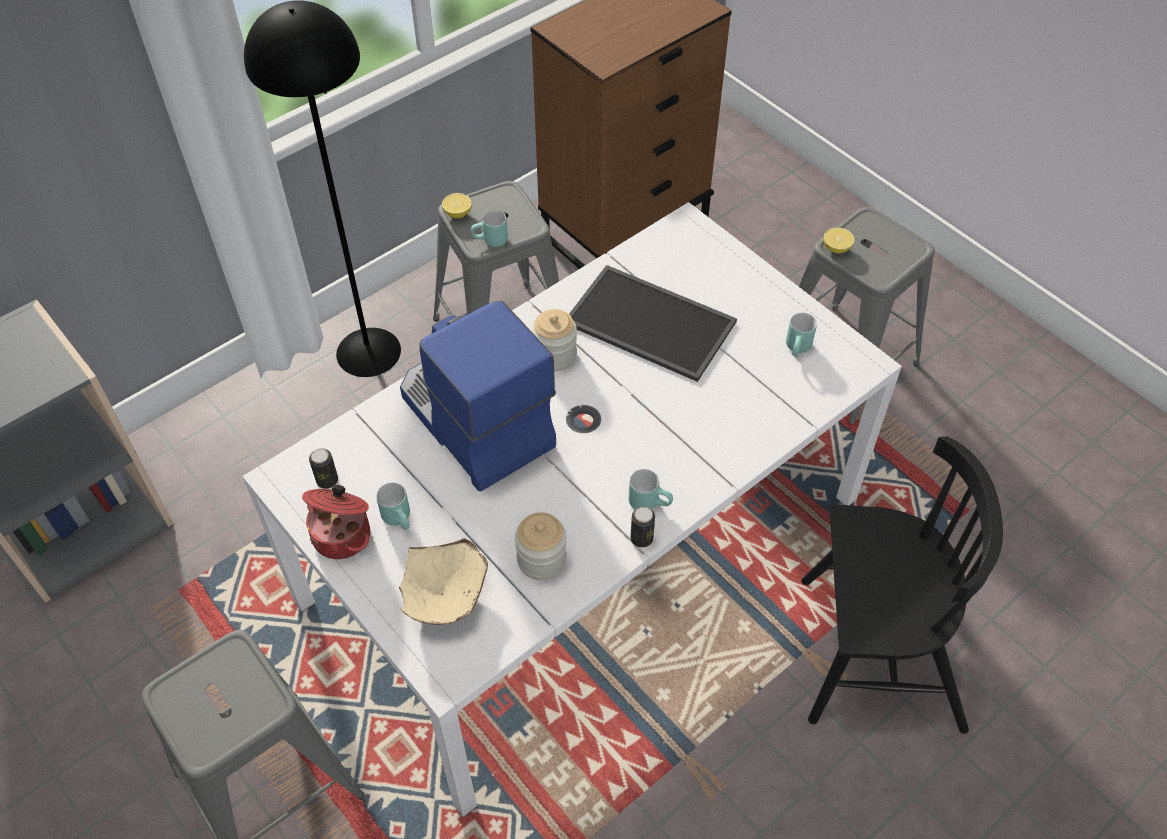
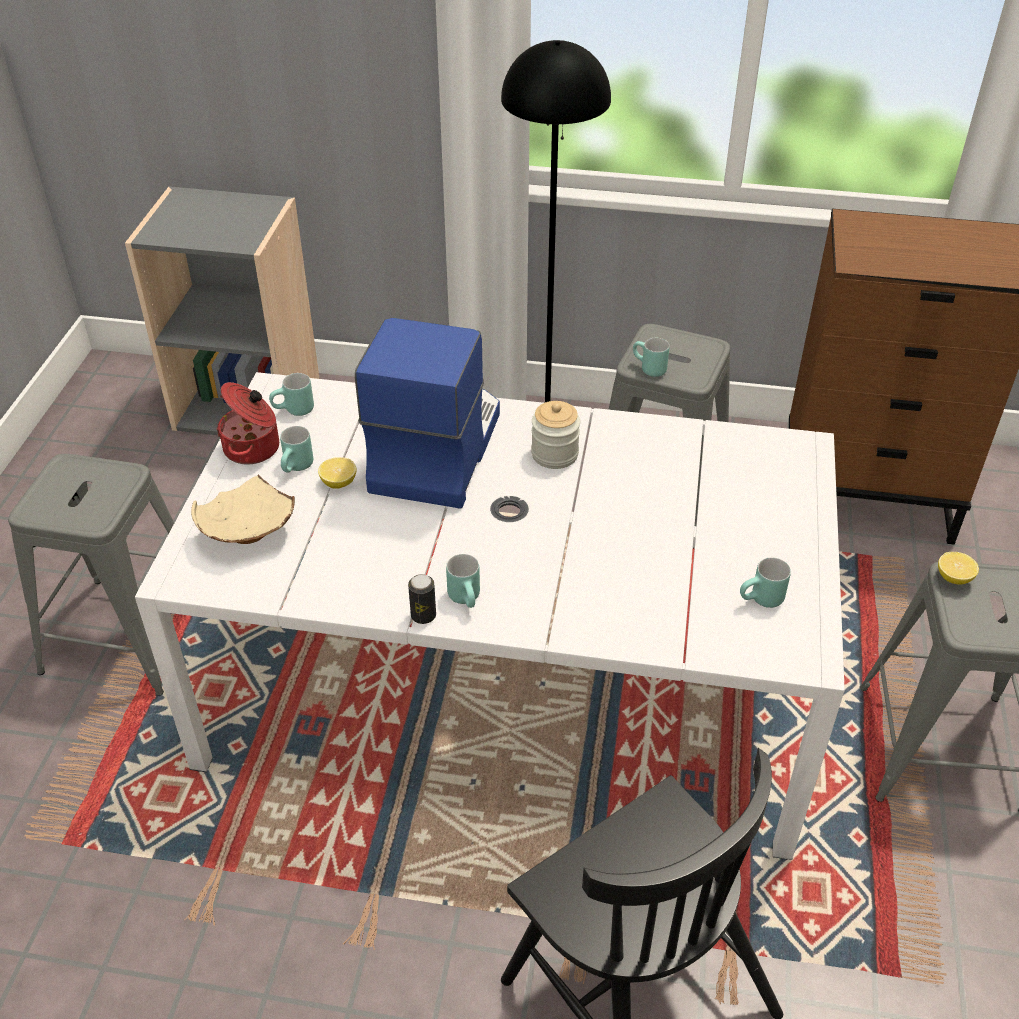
camera: 50 degrees right, 10 degrees down
can [309,448,338,489] -> turquoise mug [269,373,314,416]
lemon [442,193,472,218] -> lemon moved to [318,457,356,489]
jar [515,513,567,580] -> none
tray [569,265,737,382] -> none

